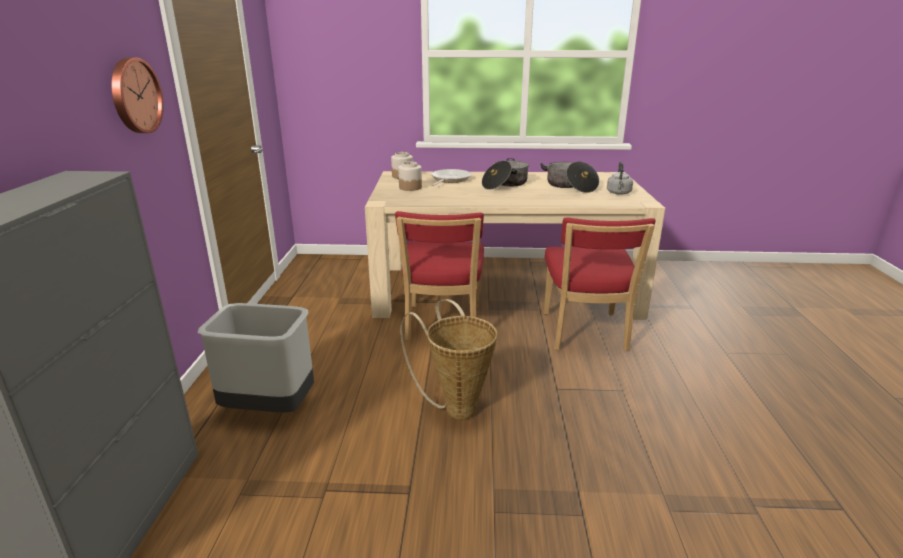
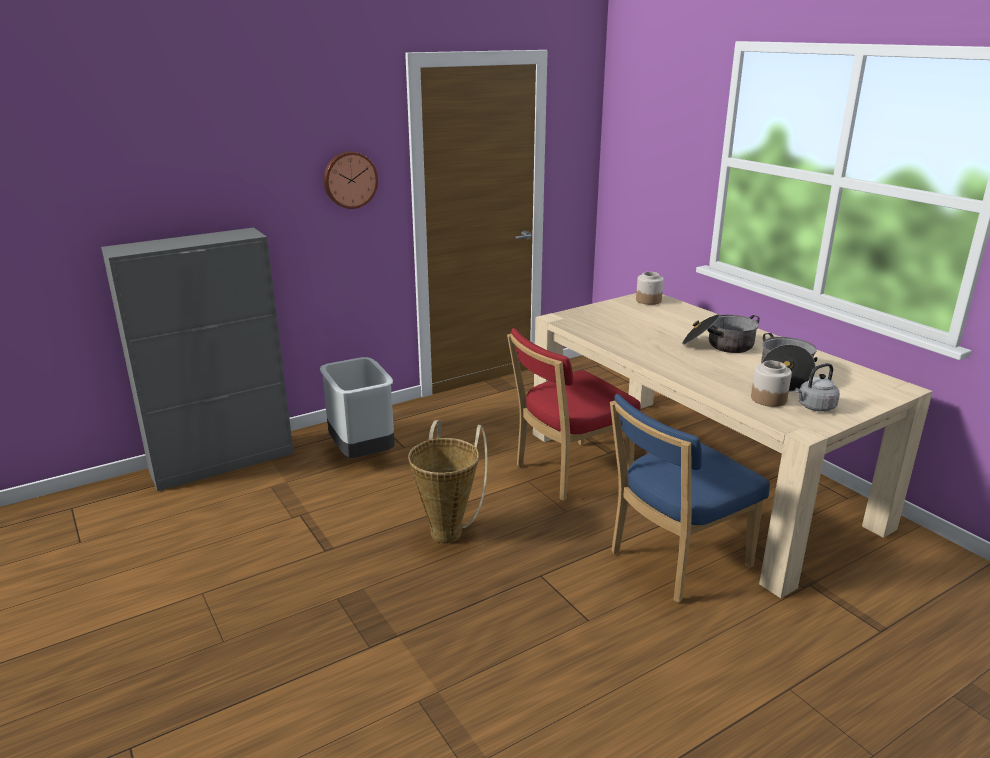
camera: 55 degrees right, 0 degrees up
jar [398,162,422,191] -> jar moved to [751,361,792,407]
frying pan [431,169,471,186] -> none
red chair [544,217,656,351] -> blue chair [610,394,770,603]

